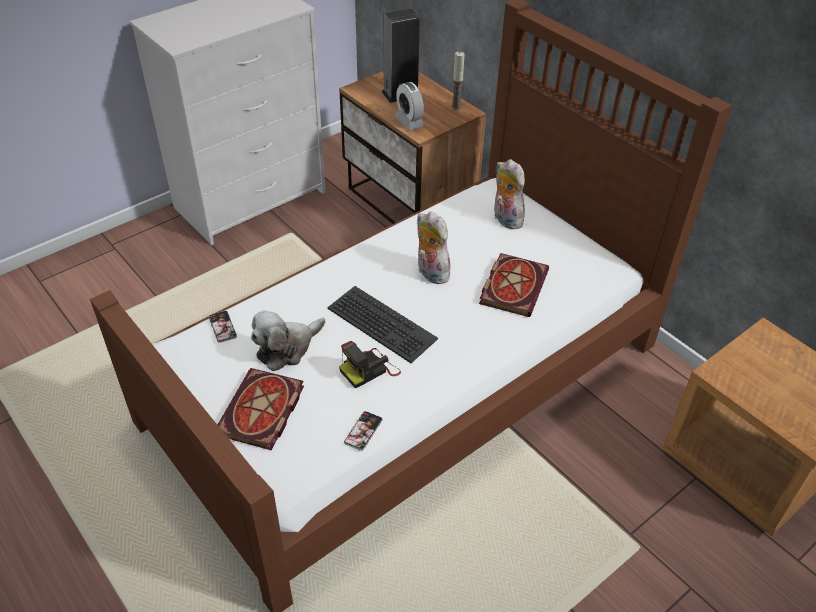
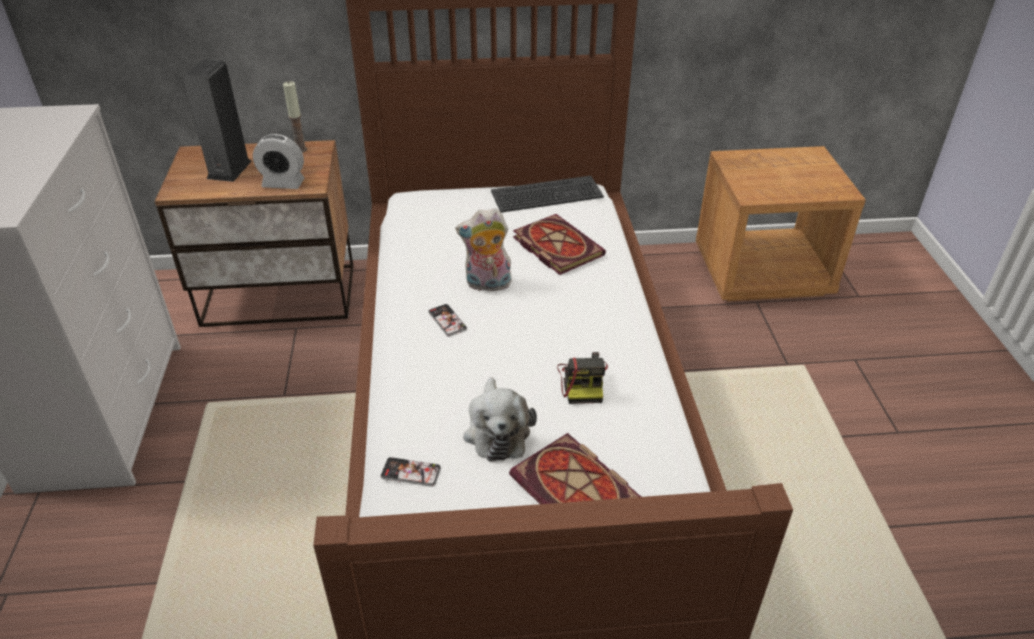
camera: 55 degrees left, 5 degrees down
keyboard [328,286,438,363] -> keyboard moved to [491,176,604,213]
phone [344,411,383,451] -> phone moved to [428,304,467,336]
plush toy [494,159,525,229] -> none

